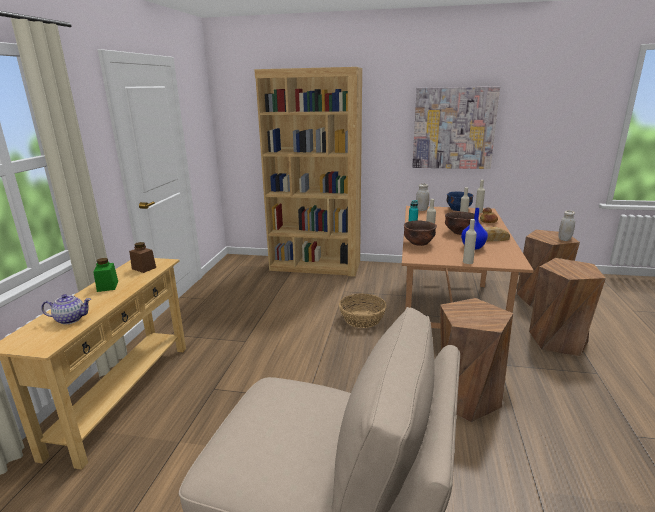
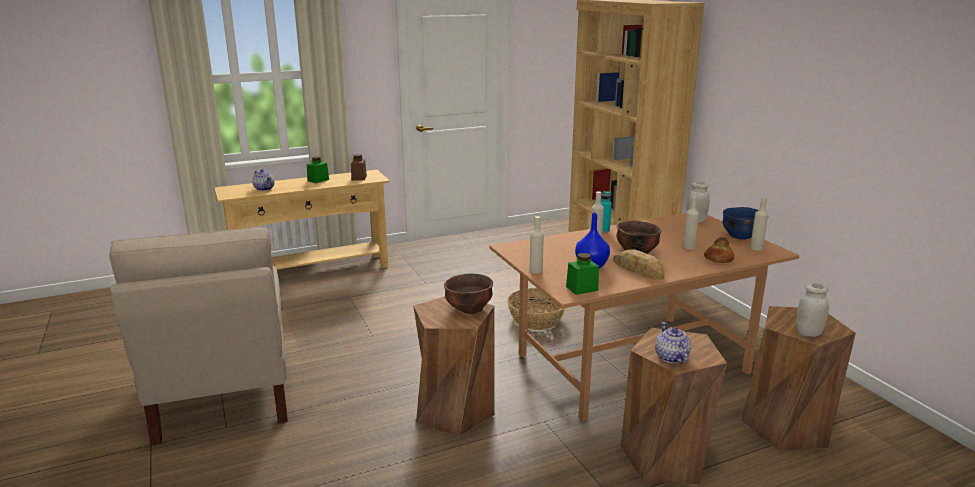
camera: 55 degrees right, 0 degrees up
brown bowl [404,220,437,246] -> brown bowl moved to [444,274,493,314]
picture [412,87,500,169] -> none
none -> green jar [566,253,599,295]
none -> teapot [655,322,691,364]

